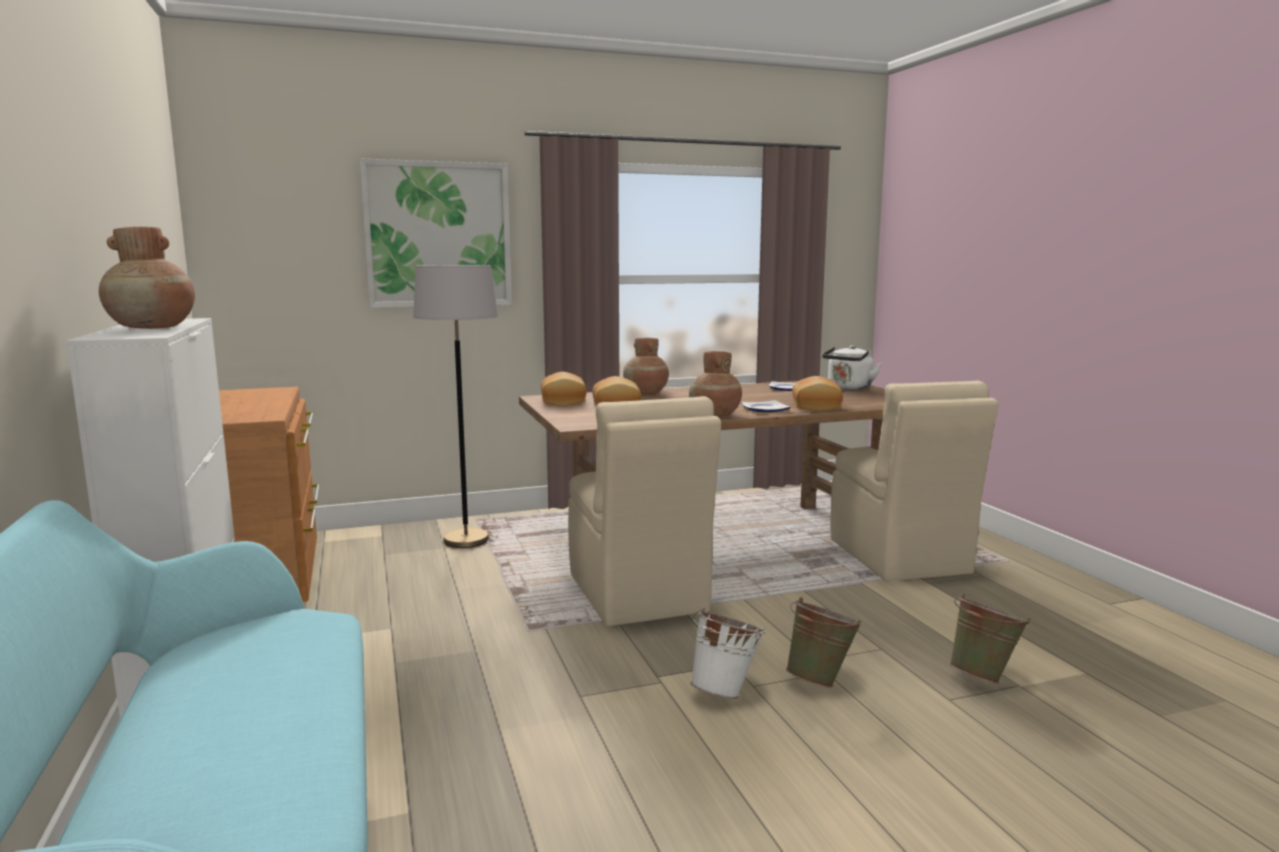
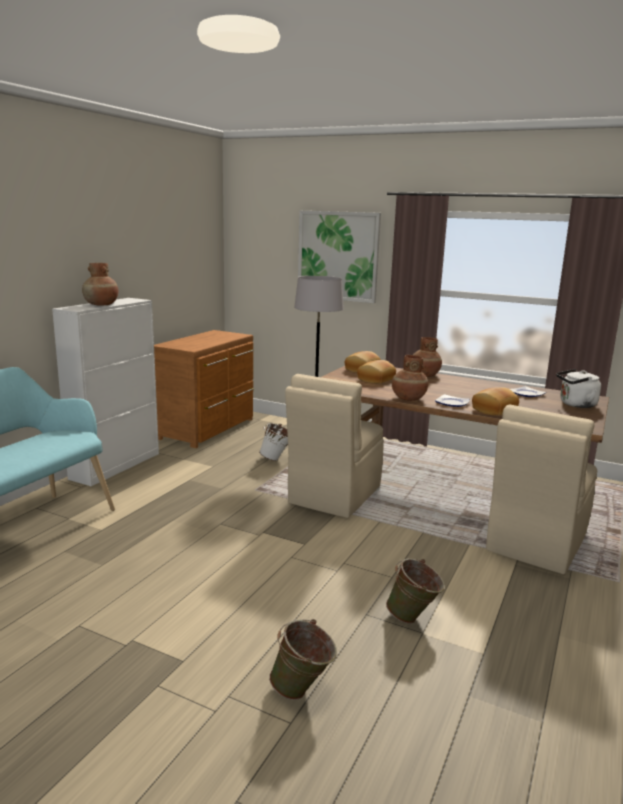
camera: 45 degrees right, 5 degrees up
white bucket [690,607,765,699] -> white bucket moved to [259,423,288,461]
green bucket [786,597,862,688] -> green bucket moved to [269,619,337,700]

